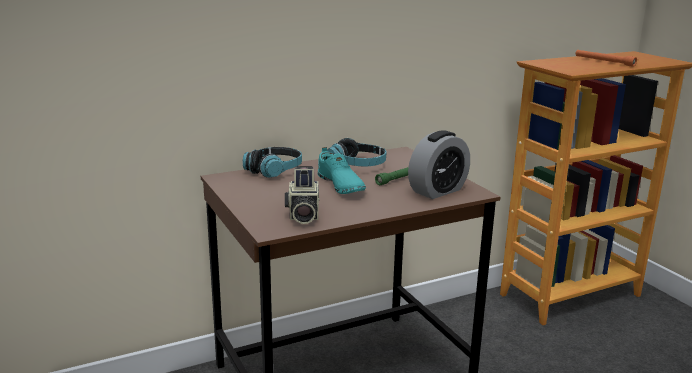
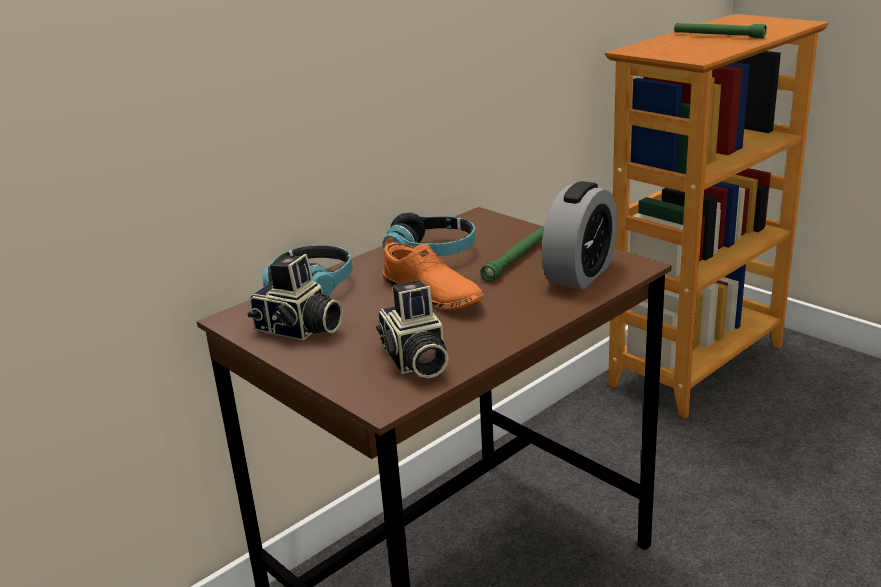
camera: 15 degrees left, 5 degrees up
turquoise shoe [318,147,366,194] -> orange shoe [383,236,484,310]
orange flashlight [575,50,637,67] -> green flashlight [674,23,767,38]
none -> camera [247,254,343,340]

